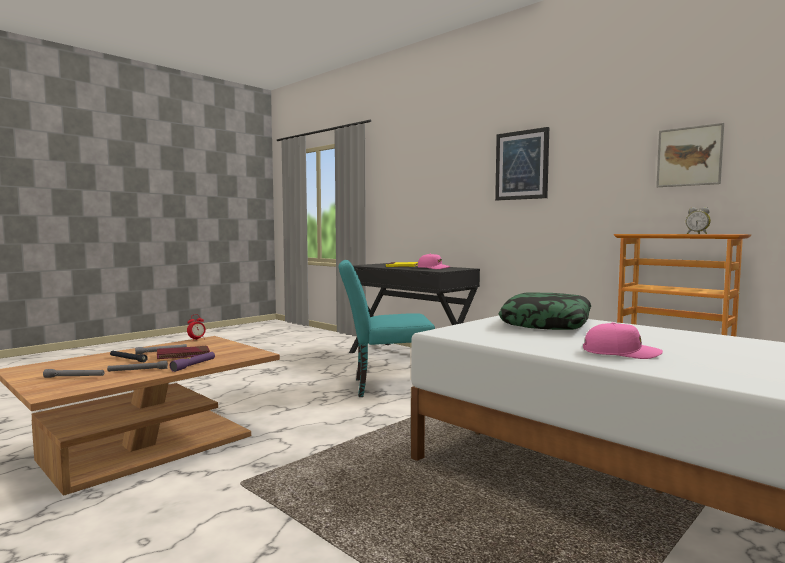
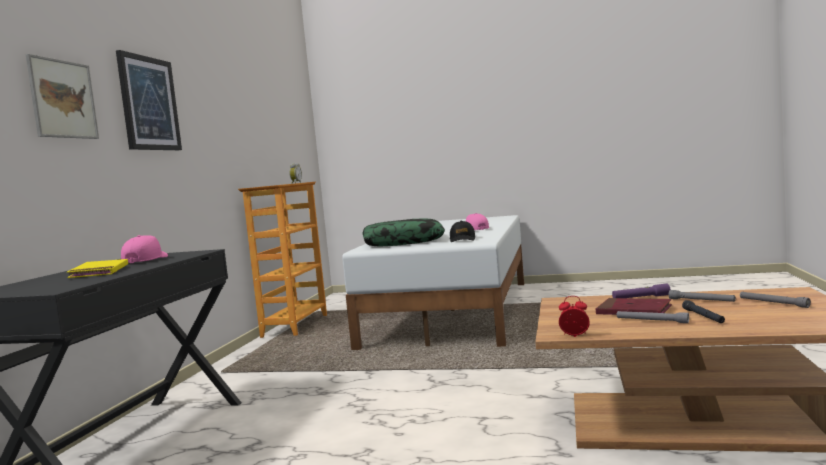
camera: 120 degrees left, 0 degrees up
turquoise chair [338,260,435,397] -> none
picture [656,123,724,187] -> picture moved to [25,54,99,139]
none -> black cap [450,221,475,242]

